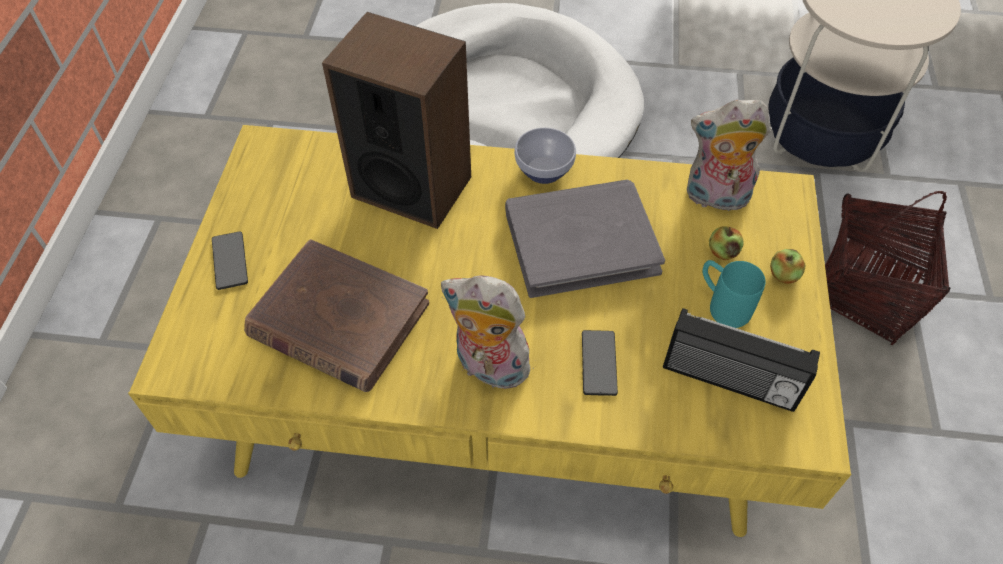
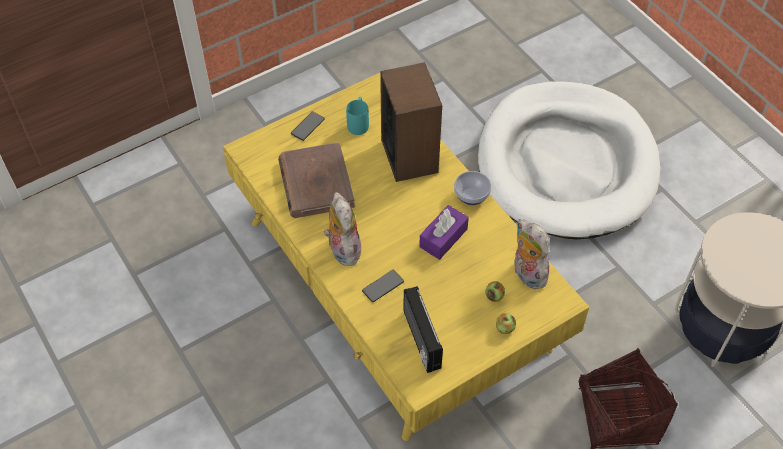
camera: 50 degrees right, 0 degrees up
grey book [505,180,665,298] -> purple tissue box [419,205,469,260]
turquoise mug [702,260,766,328] -> turquoise mug moved to [346,96,369,135]

